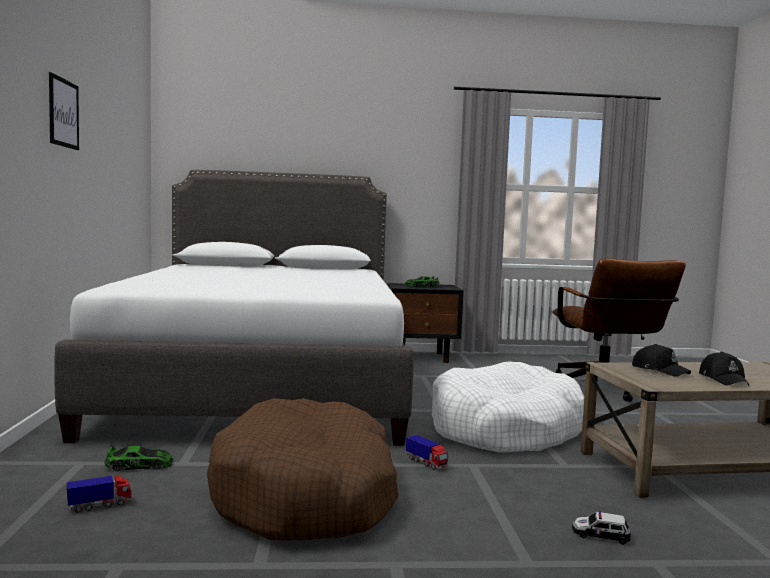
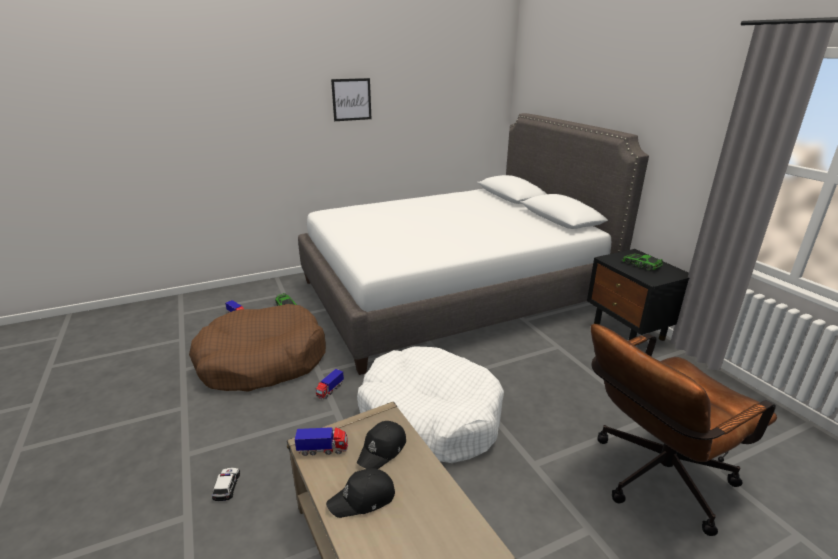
camera: 70 degrees right, 20 degrees up
none -> toy truck [295,427,348,456]

